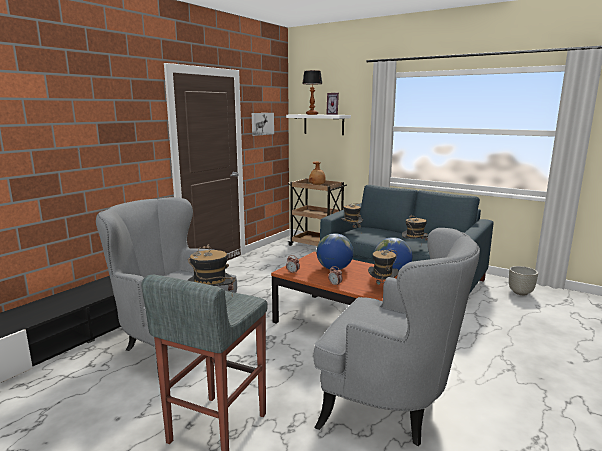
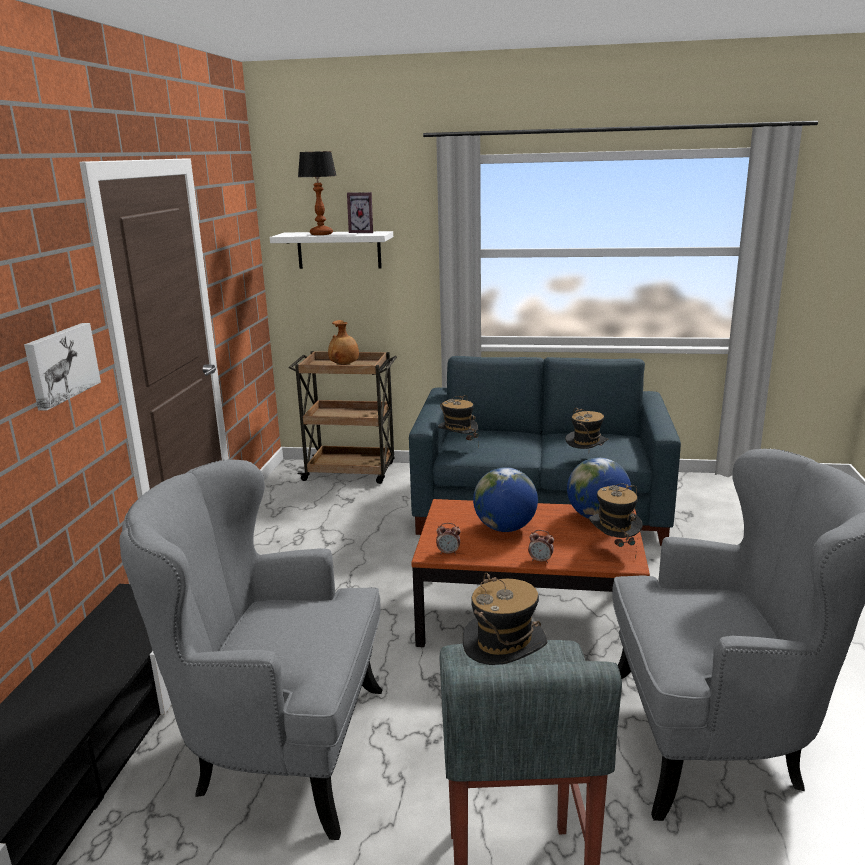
camera: 25 degrees left, 5 degrees up
picture [252,113,274,136] -> picture moved to [24,323,101,411]
grey planter [509,266,538,295] -> none

